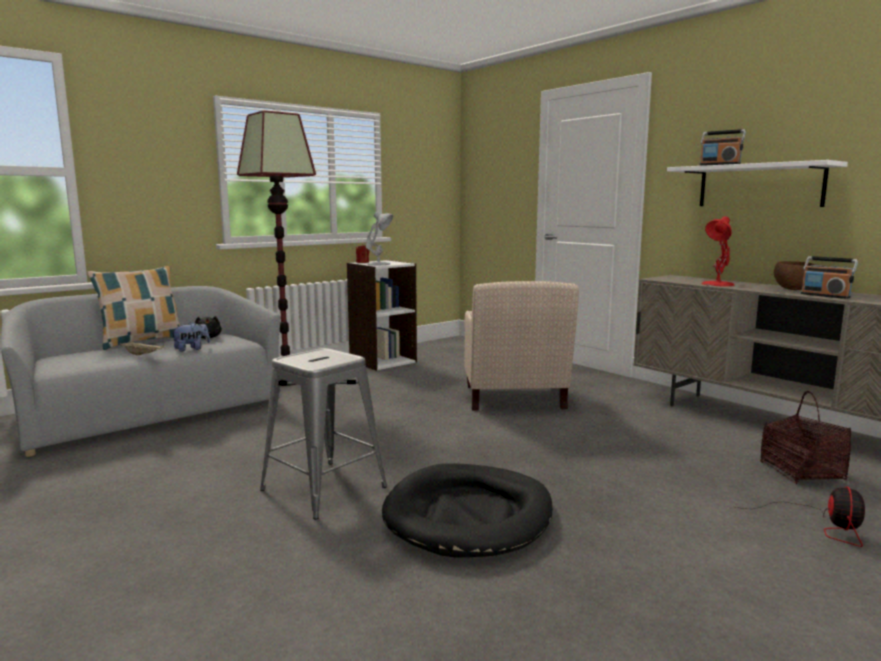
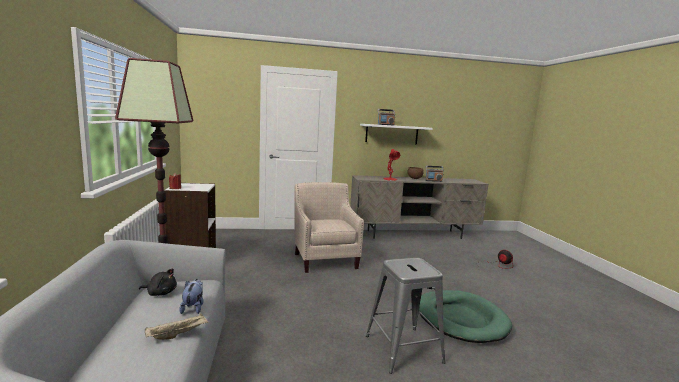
camera: 60 degrees left, 0 degrees up
pillow [88,266,180,350] -> none
white table lamp [366,211,393,265] -> none
black dog bed [382,463,553,558] -> green dog bed [419,290,512,343]
beige armchair [464,281,579,410] -> beige armchair turned 135 degrees counterclockwise [294,182,364,273]
basket [760,391,851,484] -> none

